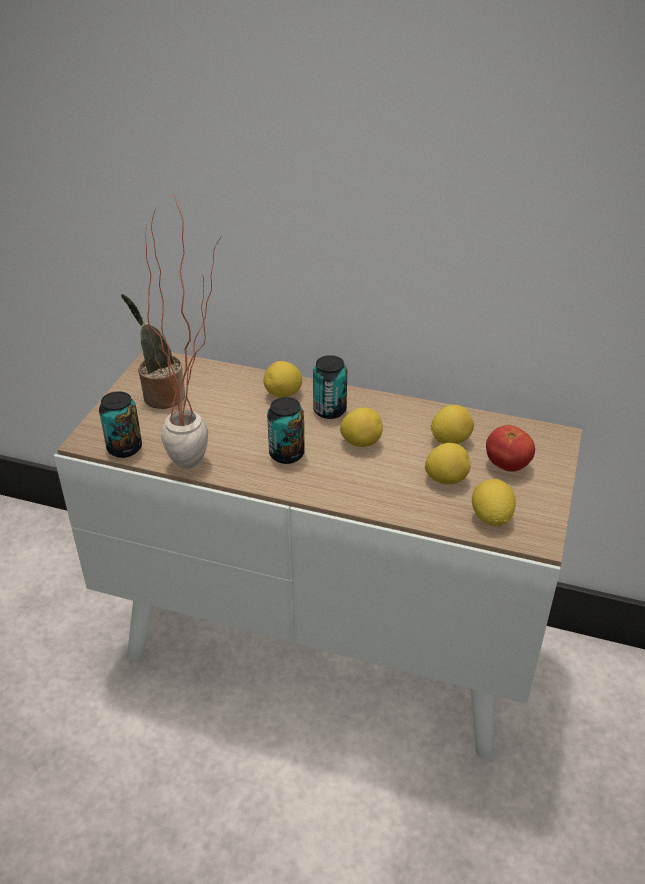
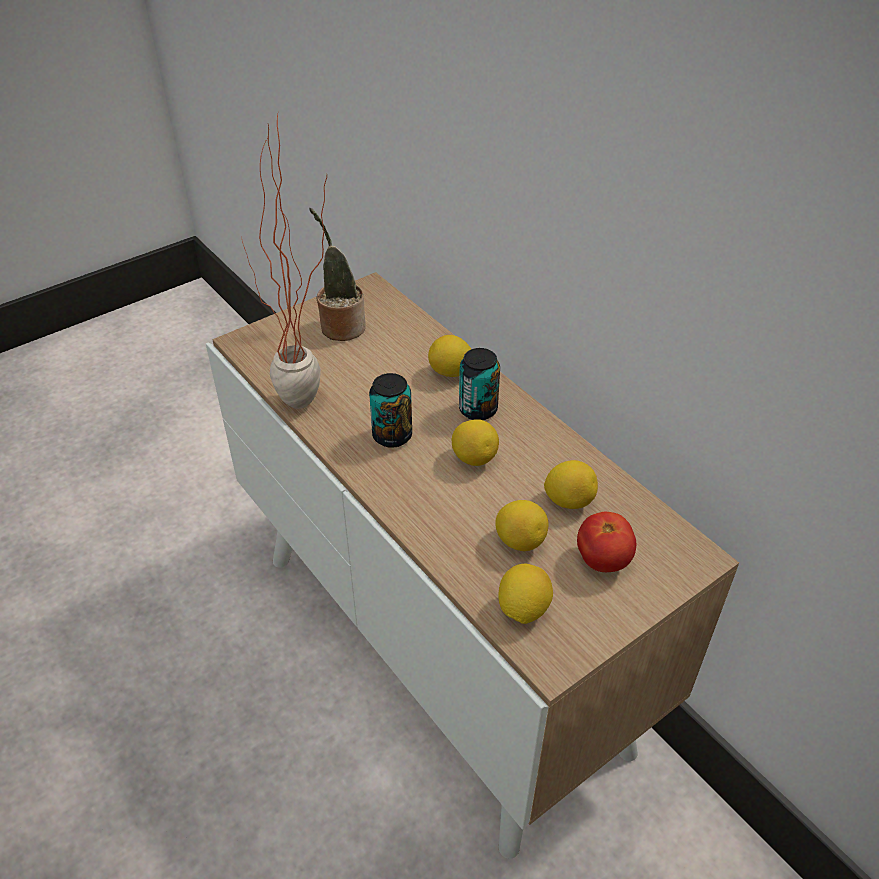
camera: 35 degrees right, 5 degrees up
can [99,391,142,458] -> none

